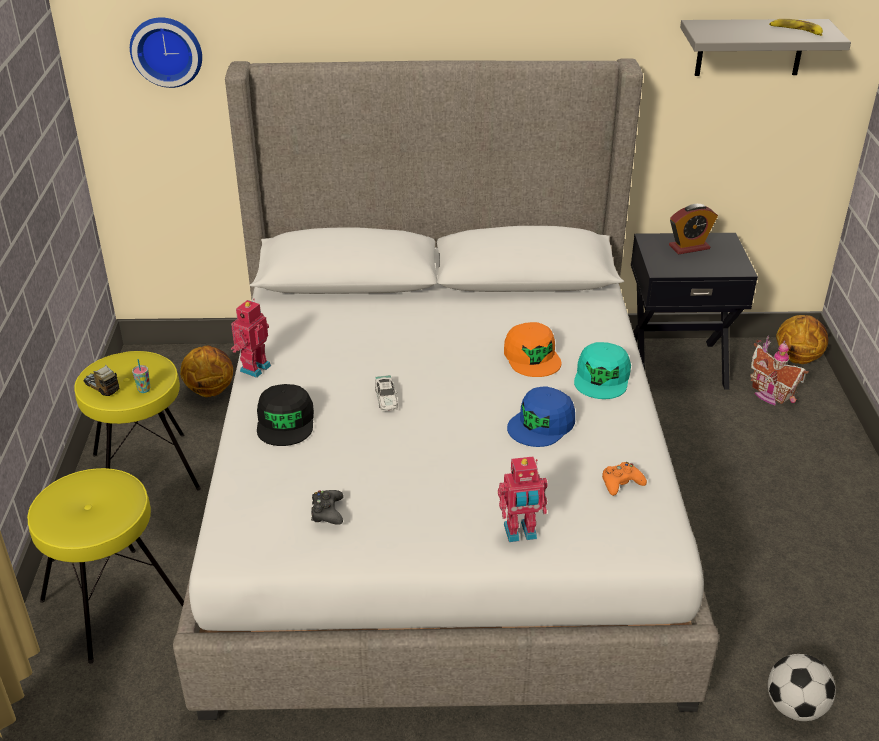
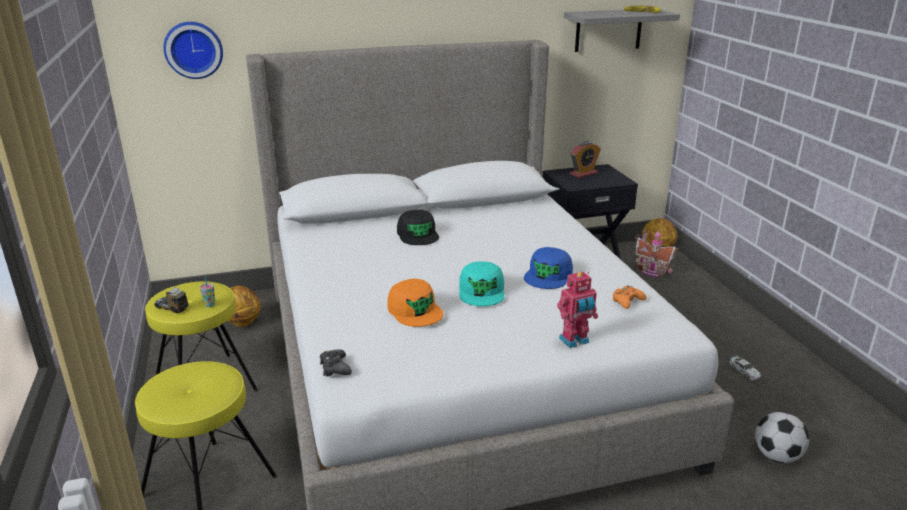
camera: 15 degrees left, 10 degrees down
toy robot [231,299,271,378] -> none
black cap [257,384,314,446] -> black cap moved to [397,210,439,245]
black game controller [311,490,344,525] -> black game controller moved to [320,349,352,377]
toy car [375,375,398,411] -> toy car moved to [729,355,761,380]
orange cap [504,322,562,377] -> orange cap moved to [387,279,443,327]
turquoise cap [574,342,631,399] -> turquoise cap moved to [459,261,505,306]

